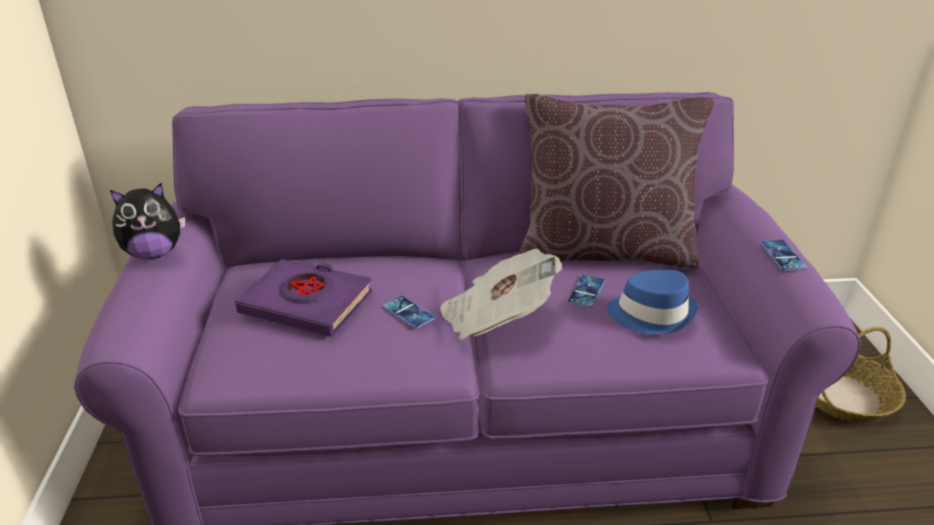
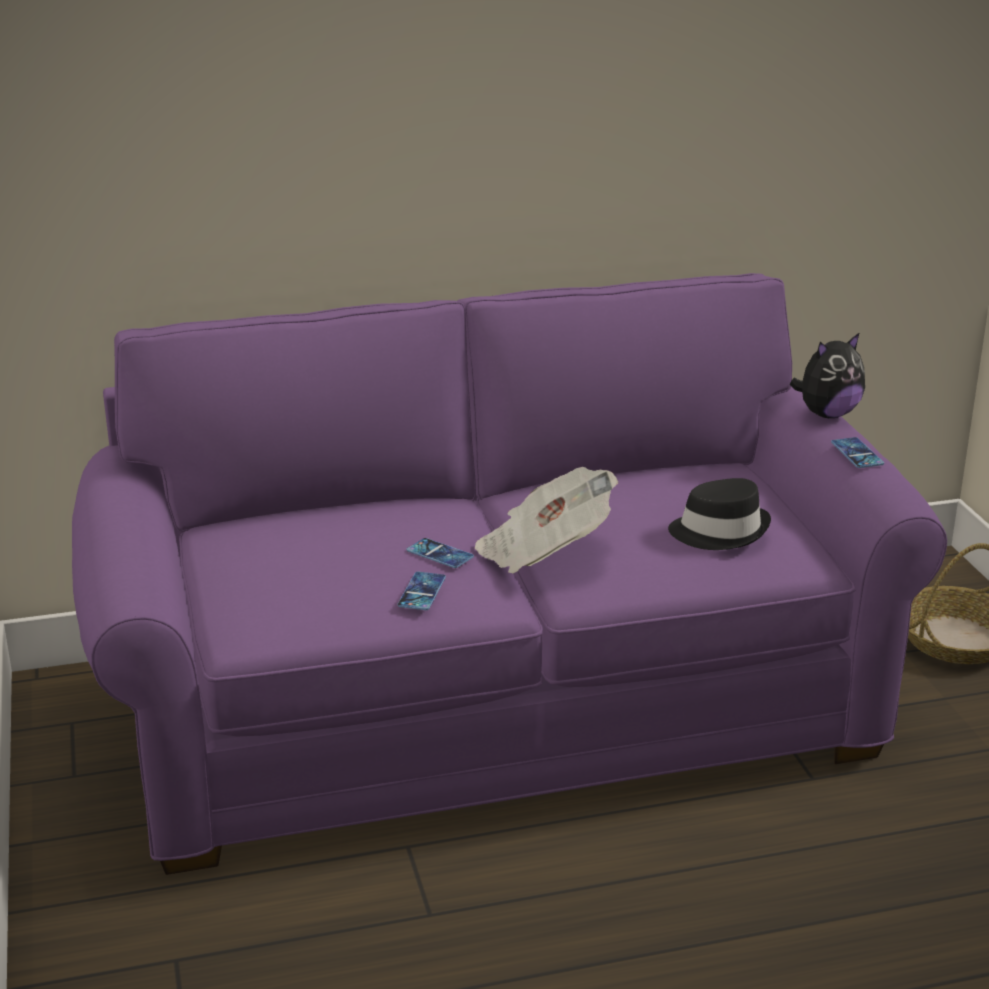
camera: 10 degrees left, 5 degrees down
plush toy [110,183,185,259] -> plush toy moved to [790,332,865,418]
purple book [235,259,372,337] -> none
brown pillow [519,94,714,268] -> none
phone [568,274,605,308] -> phone moved to [398,572,446,610]
blue hat [607,270,698,334] -> black hat [668,478,771,550]

